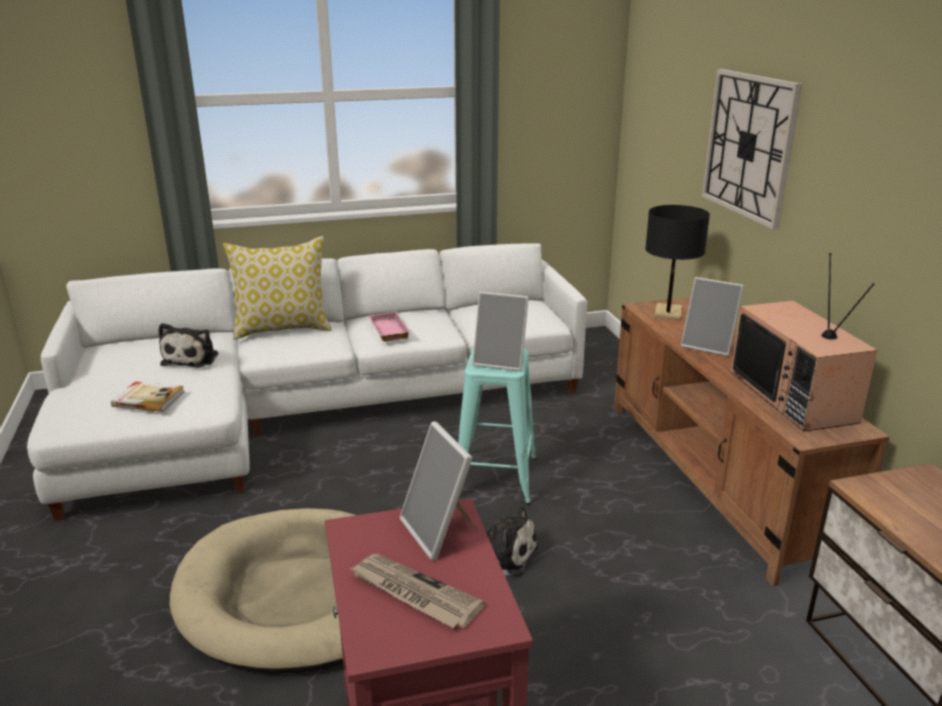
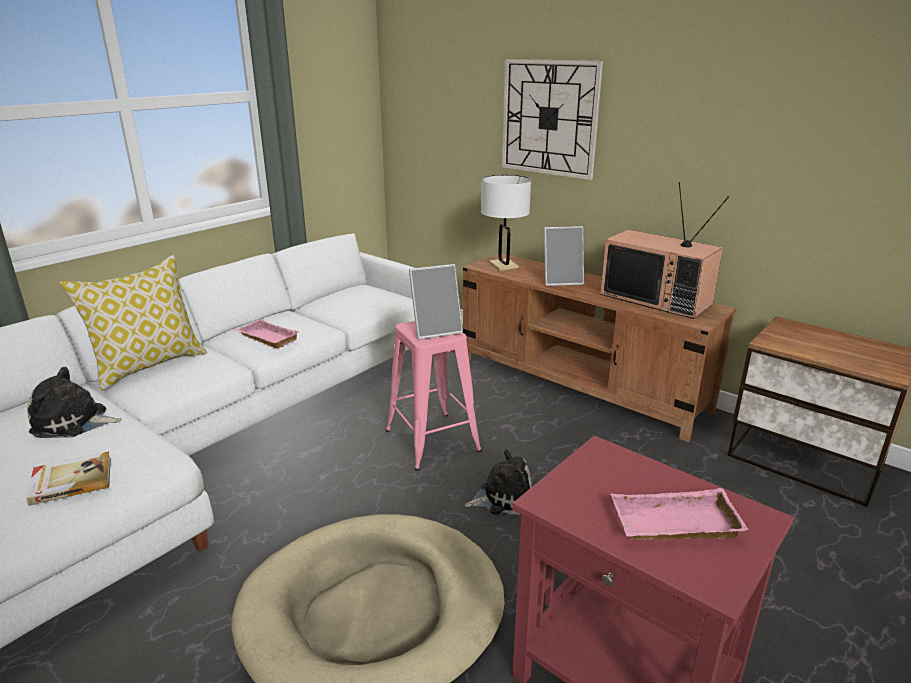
camera: 35 degrees left, 0 degrees up
plush toy [158,323,218,368] -> plush toy turned 120 degrees clockwise [27,367,122,438]
newspaper [349,554,485,628] -> pink tray [611,488,749,540]
picture frame [400,421,478,560] -> none
turquoise stool [458,347,536,505] -> pink stool [386,321,482,470]
black table lamp [645,205,710,320] -> white table lamp [481,175,531,271]

